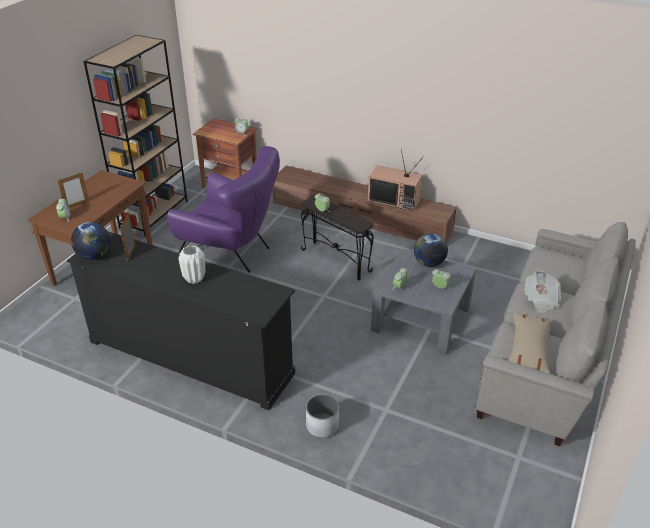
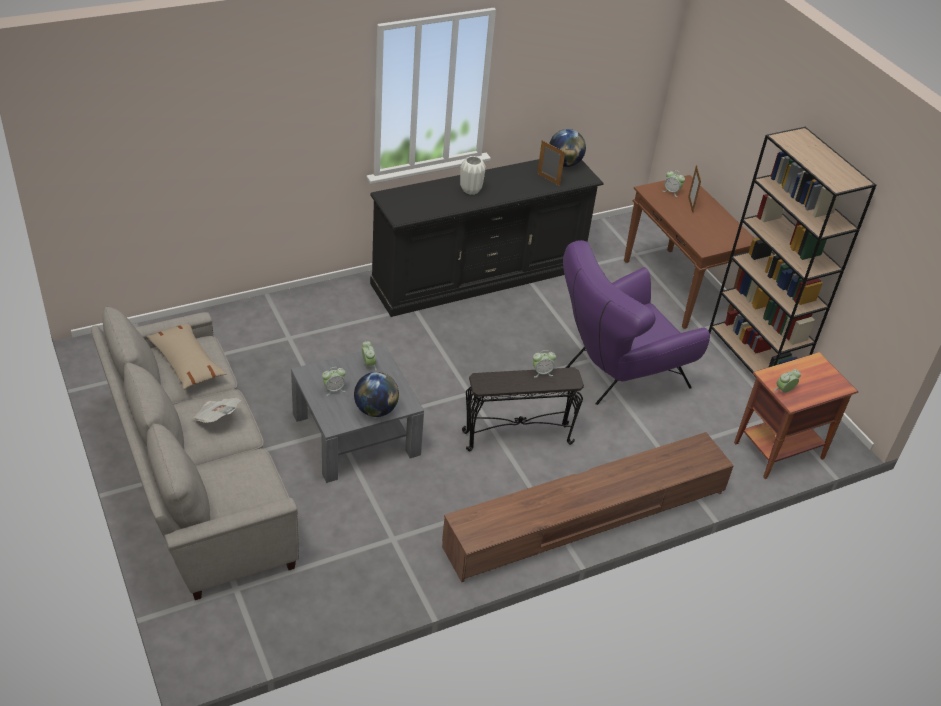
camera: 125 degrees right, 5 degrees up
white planter [306,394,339,438] -> none
television [368,150,424,211] -> none

